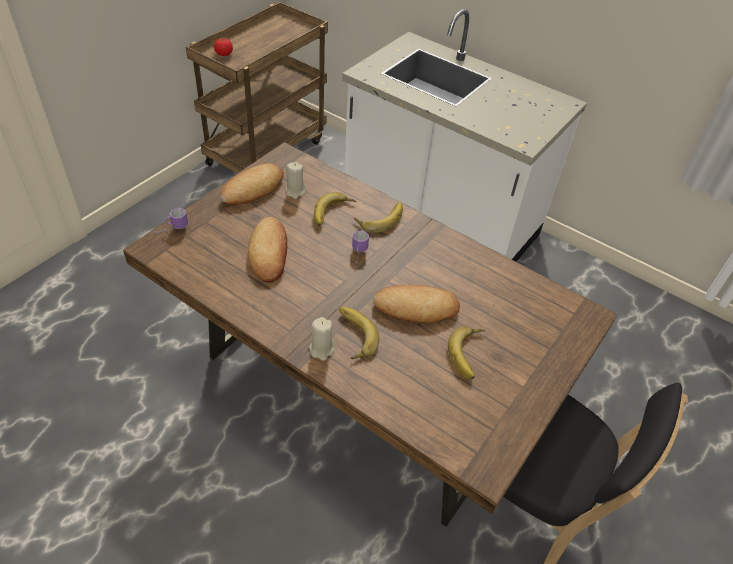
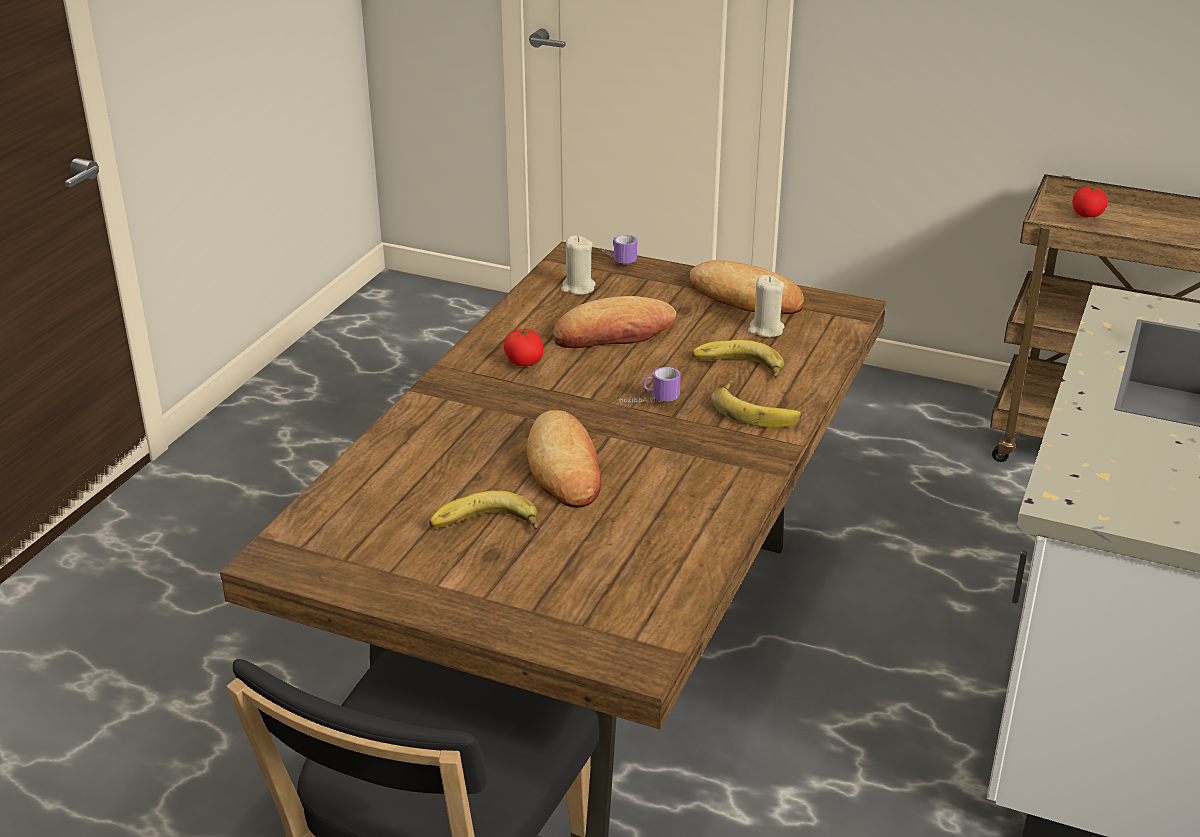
camera: 80 degrees right, 15 degrees down
beige candle [309,317,335,361] -> beige candle moved to [561,235,596,295]
banana [339,307,379,359] -> none
none -> tomato [503,329,544,366]

